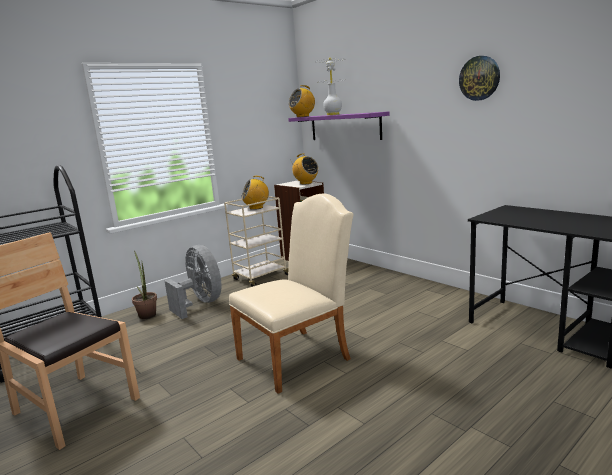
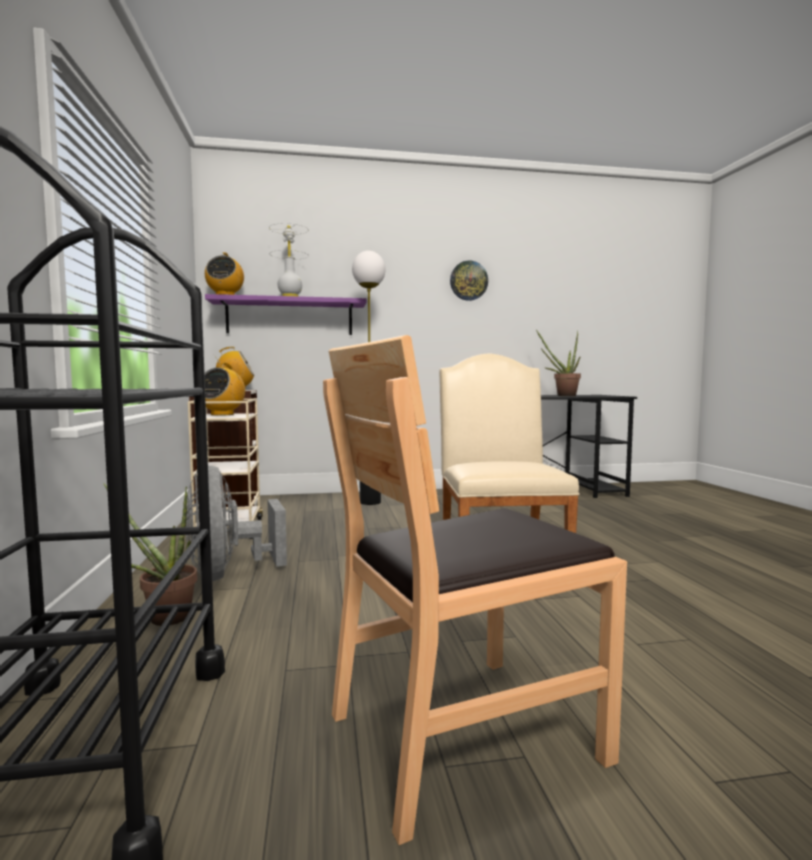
camera: 60 degrees left, 10 degrees down
grey fan [165,245,221,319] -> grey fan turned 105 degrees counterclockwise [185,466,287,581]
none -> floor lamp [352,251,386,505]
none -> potted plant [536,330,581,396]

